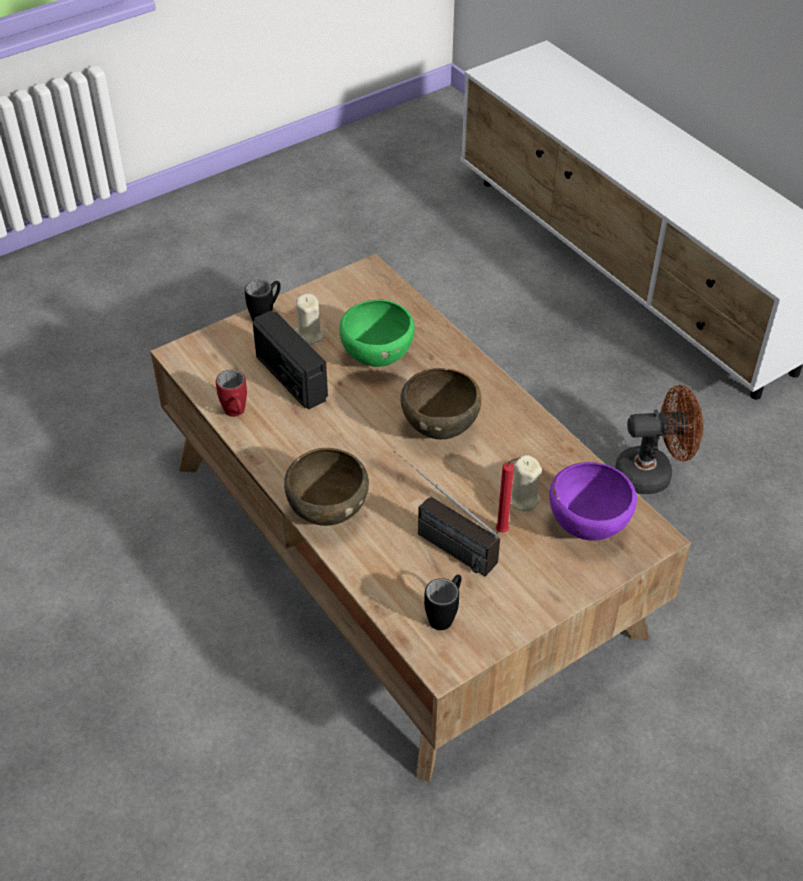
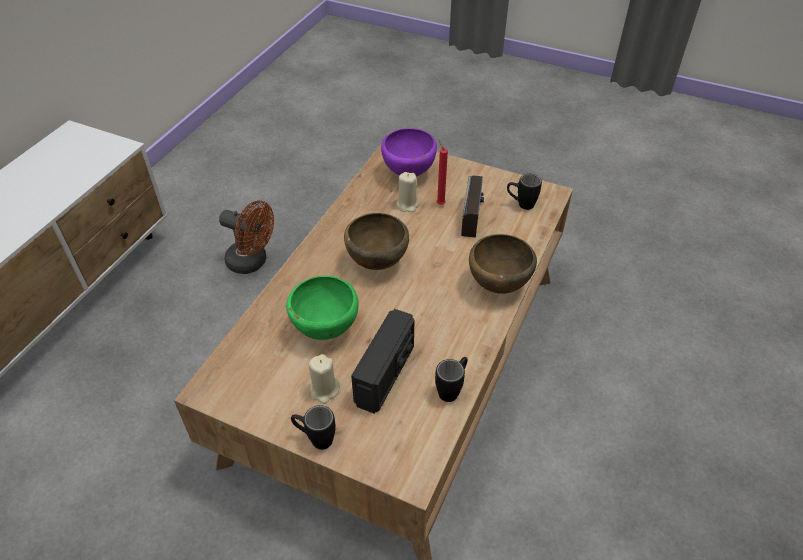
camera: 120 degrees left, 0 degrees up
red mug [216,370,247,417] -> black mug [435,357,467,402]
brown fan [615,385,703,494] -> brown fan turned 150 degrees clockwise [219,200,274,274]

